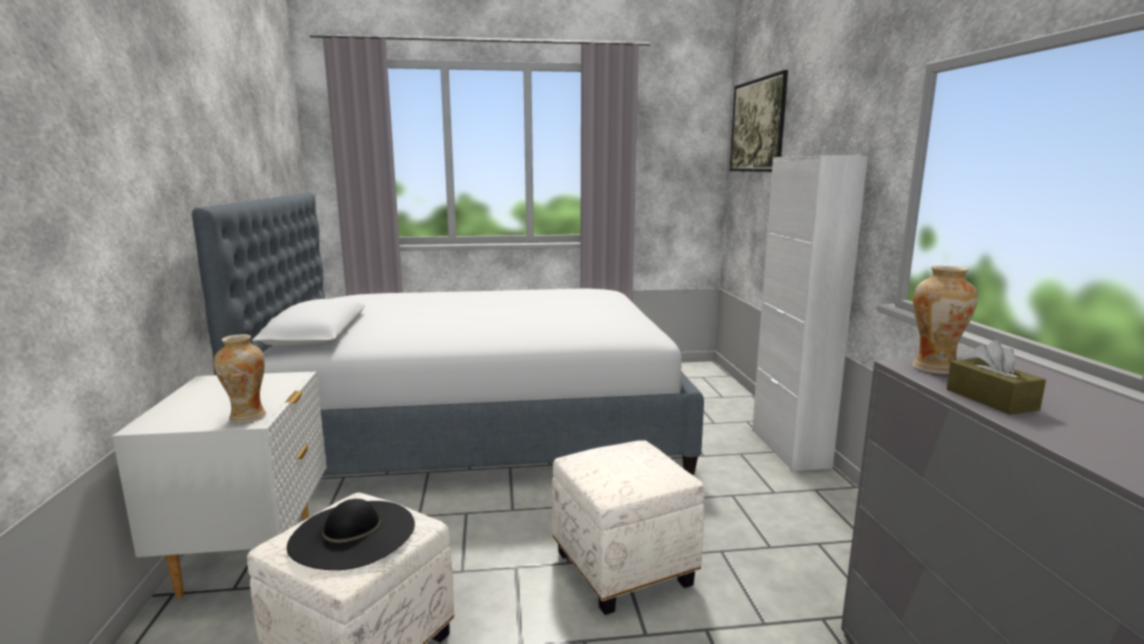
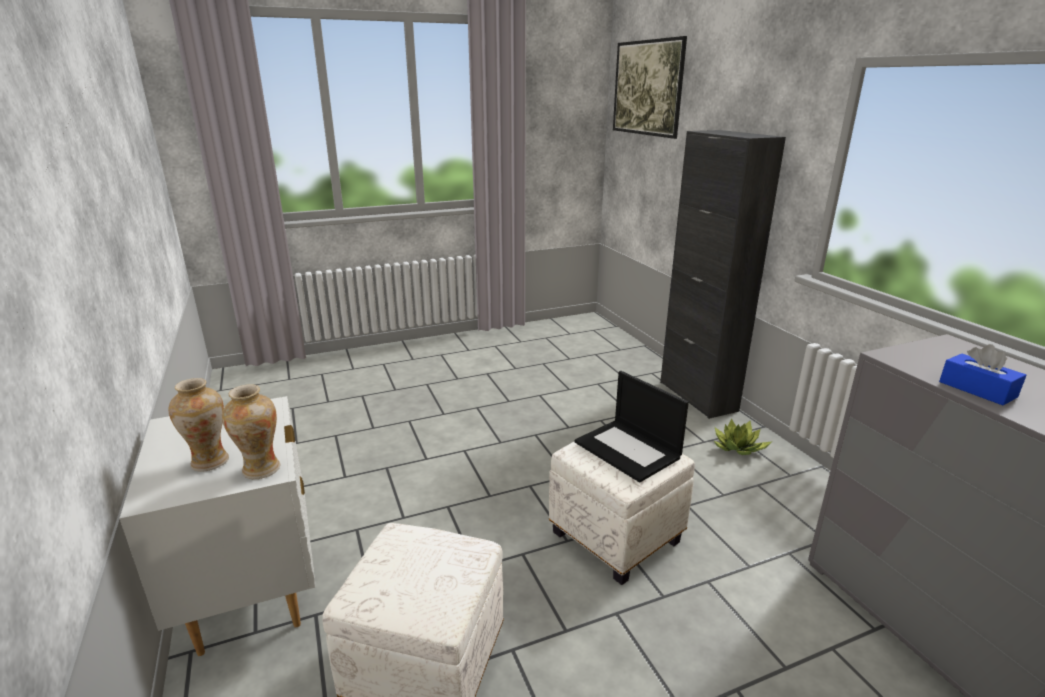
camera: 15 degrees left, 10 degrees up
bed [192,192,704,476] -> none
black hat [287,499,415,570] -> none
white cabinet [752,156,868,471] -> black cabinet [660,130,786,419]
vase [912,266,978,374] -> vase moved to [169,378,229,472]
brown tissue box [947,340,1046,415] -> blue tissue box [939,344,1027,405]
none -> laptop [575,371,689,482]
none -> potted plant [714,419,773,455]

